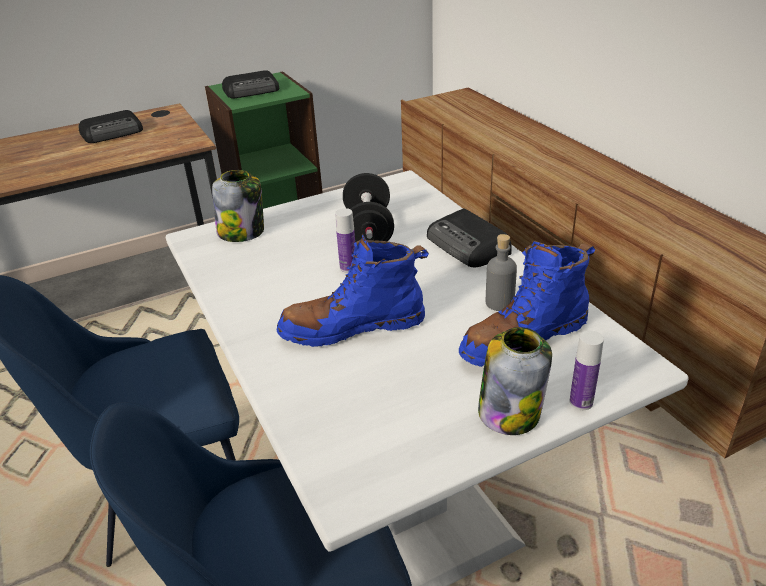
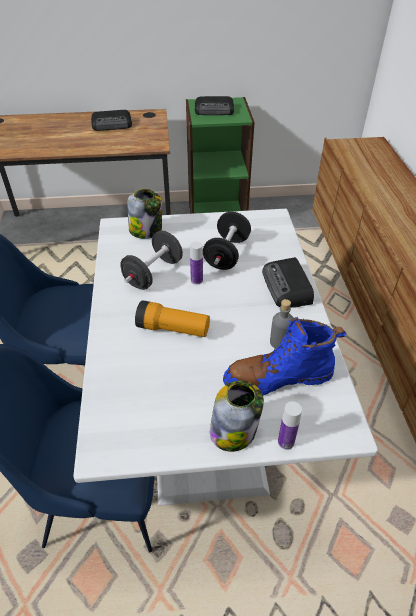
camera: 20 degrees right, 10 degrees up
blue boot [277,234,429,347] -> flashlight [135,300,210,337]
none -> black dumbbell [120,230,183,290]

